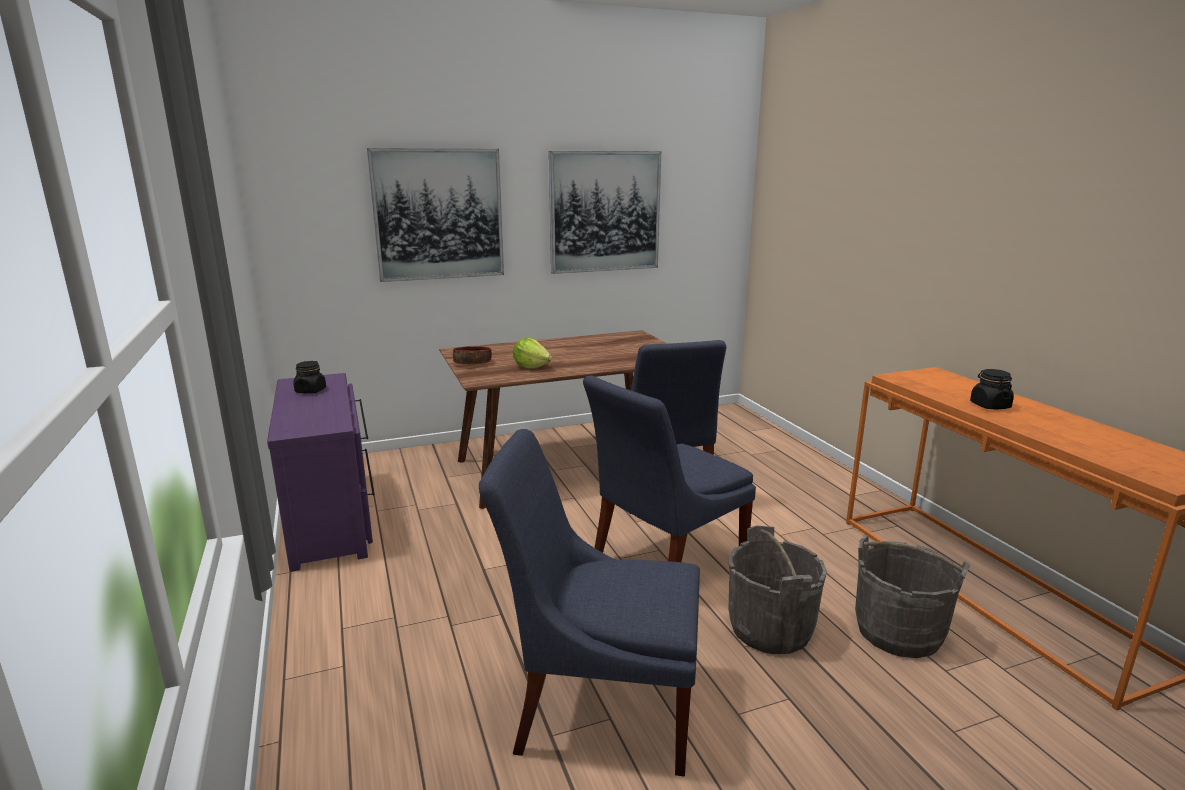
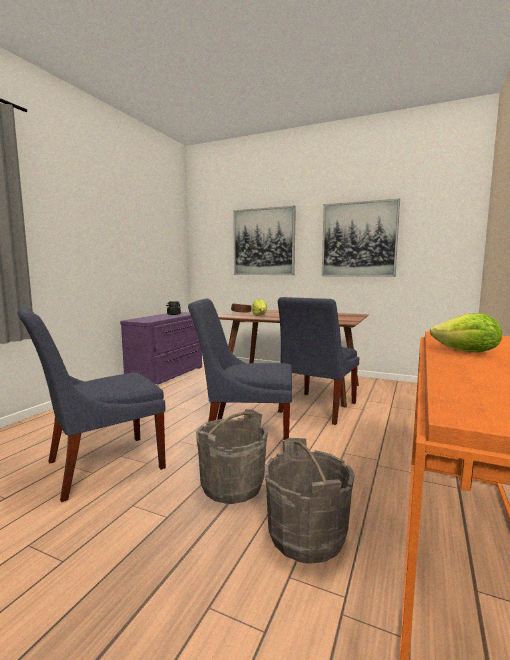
camera: 45 degrees right, 10 degrees down
blue chair [479,429,700,776] -> blue chair turned 90 degrees counterclockwise [18,307,166,502]
black jar [970,369,1014,409] -> lettuce [430,313,502,352]

